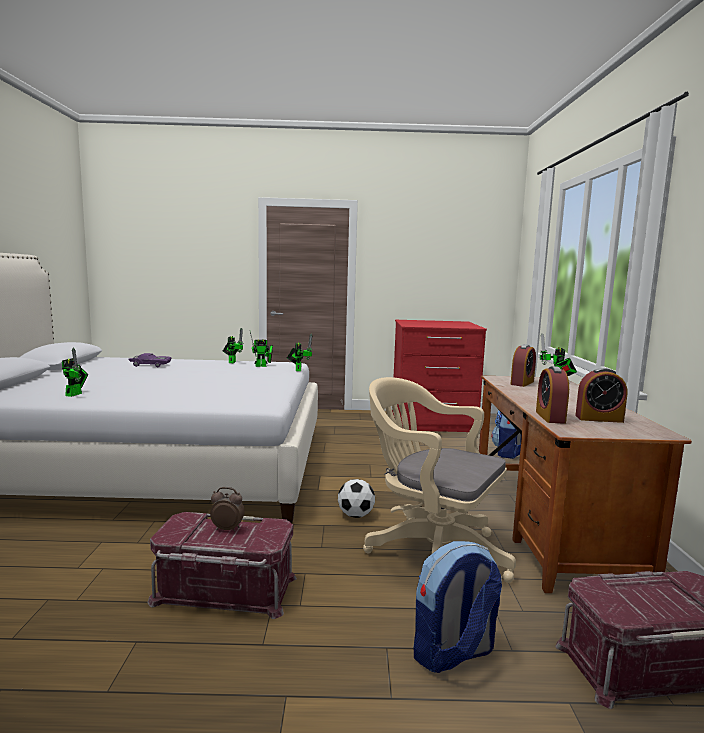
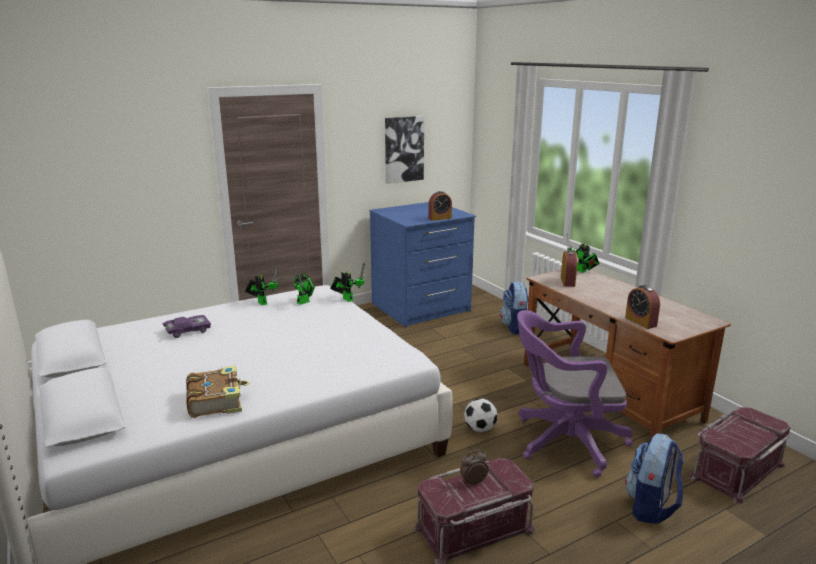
camera: 30 degrees left, 10 degrees up
toy robot [62,347,88,397] -> book [186,365,250,418]
beige office chair [363,377,516,583] -> purple office chair [517,310,633,477]
red dresser [392,320,487,432] -> blue dresser [369,202,476,327]
alarm clock [575,368,627,423] -> alarm clock moved to [428,191,452,221]
none -> picture [385,116,424,184]

